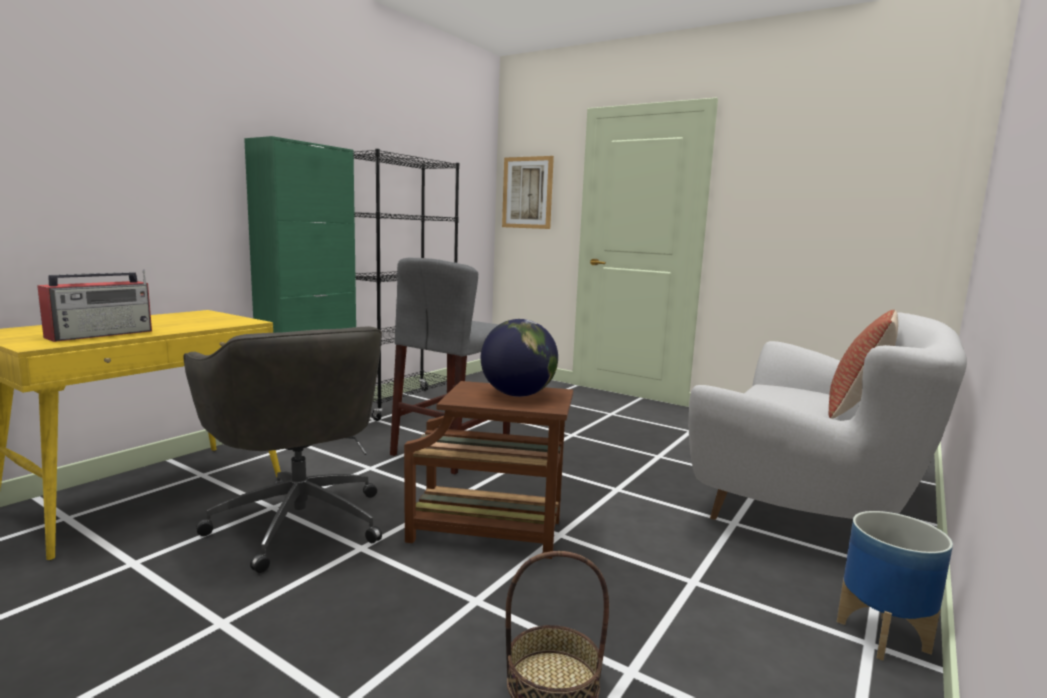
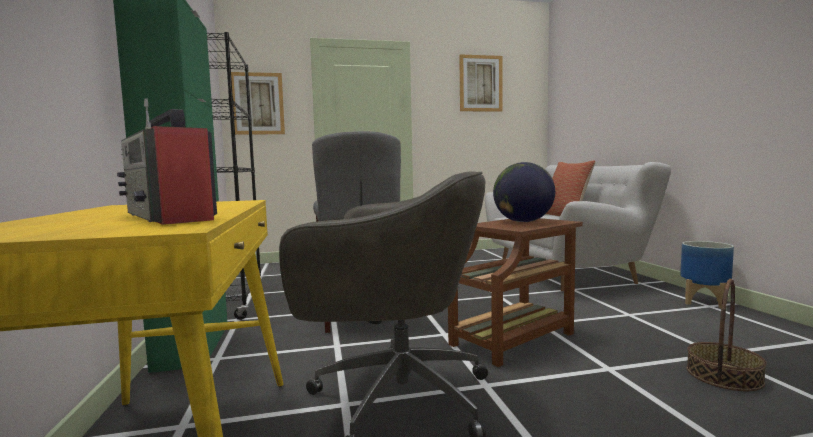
camera: 45 degrees left, 5 degrees down
radio [37,269,152,342] -> radio turned 150 degrees clockwise [117,98,217,225]
none -> picture [459,54,502,112]

